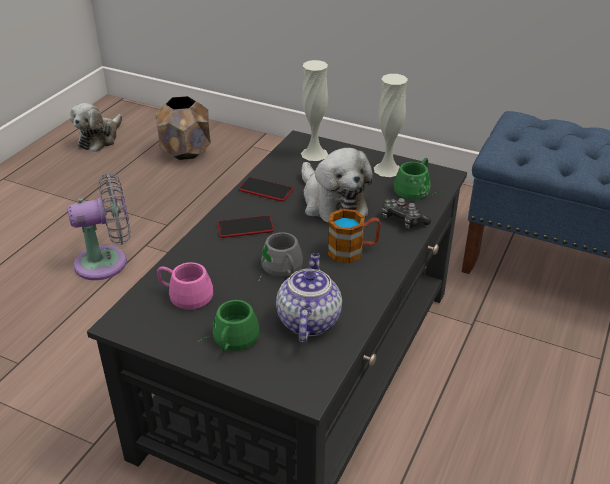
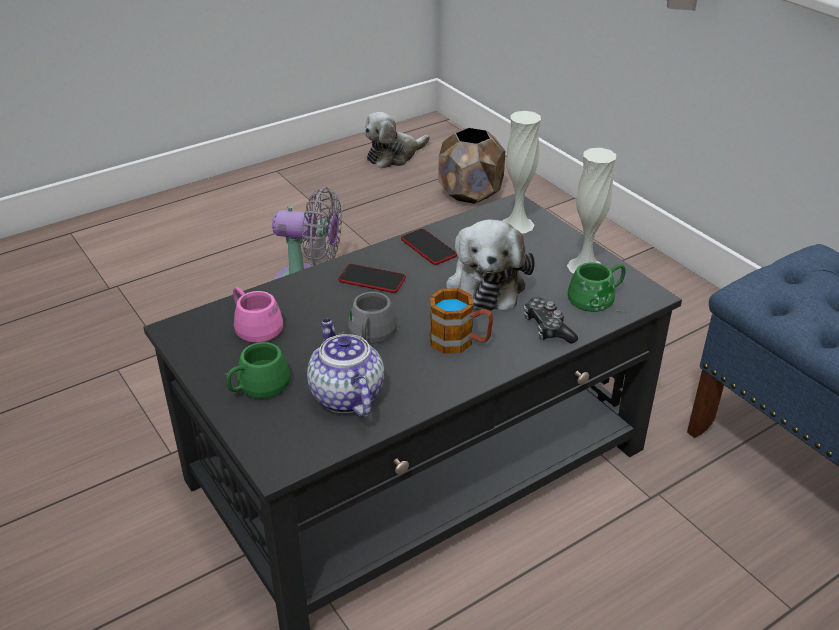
camera: 30 degrees right, 0 degrees up
teapot [276,253,342,343] -> teapot turned 60 degrees counterclockwise [307,319,384,417]

